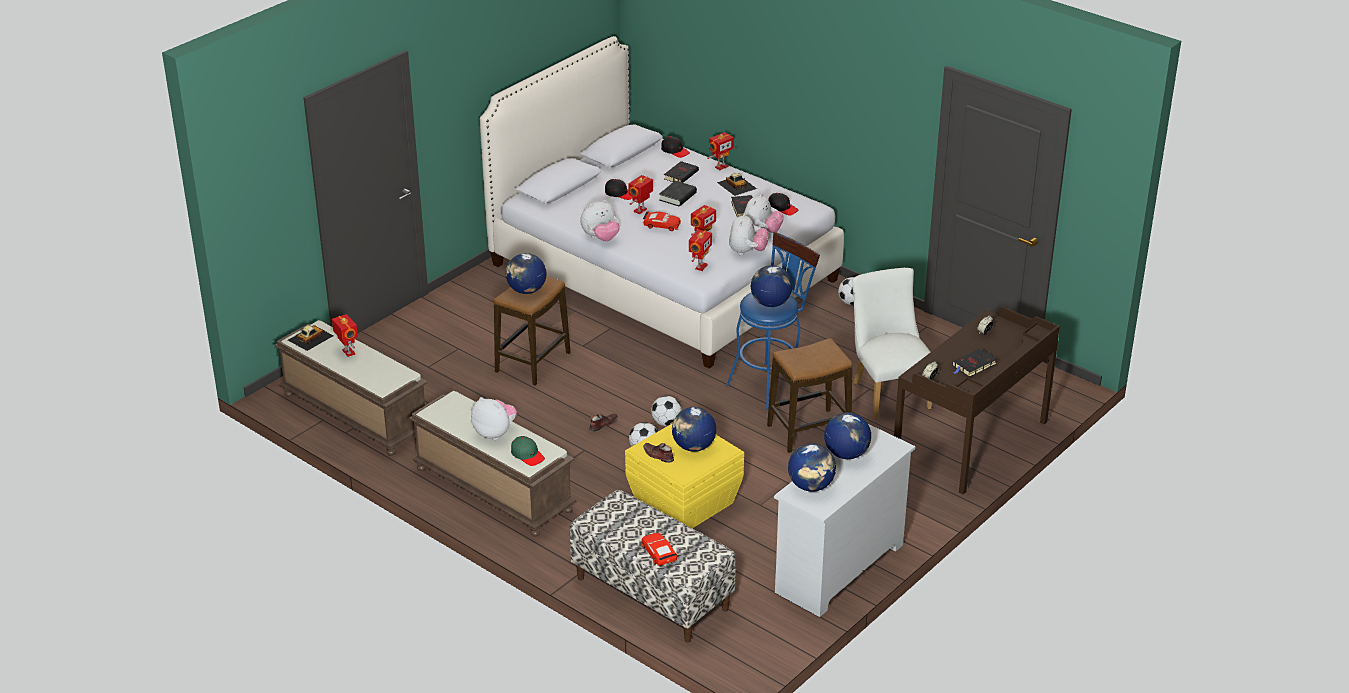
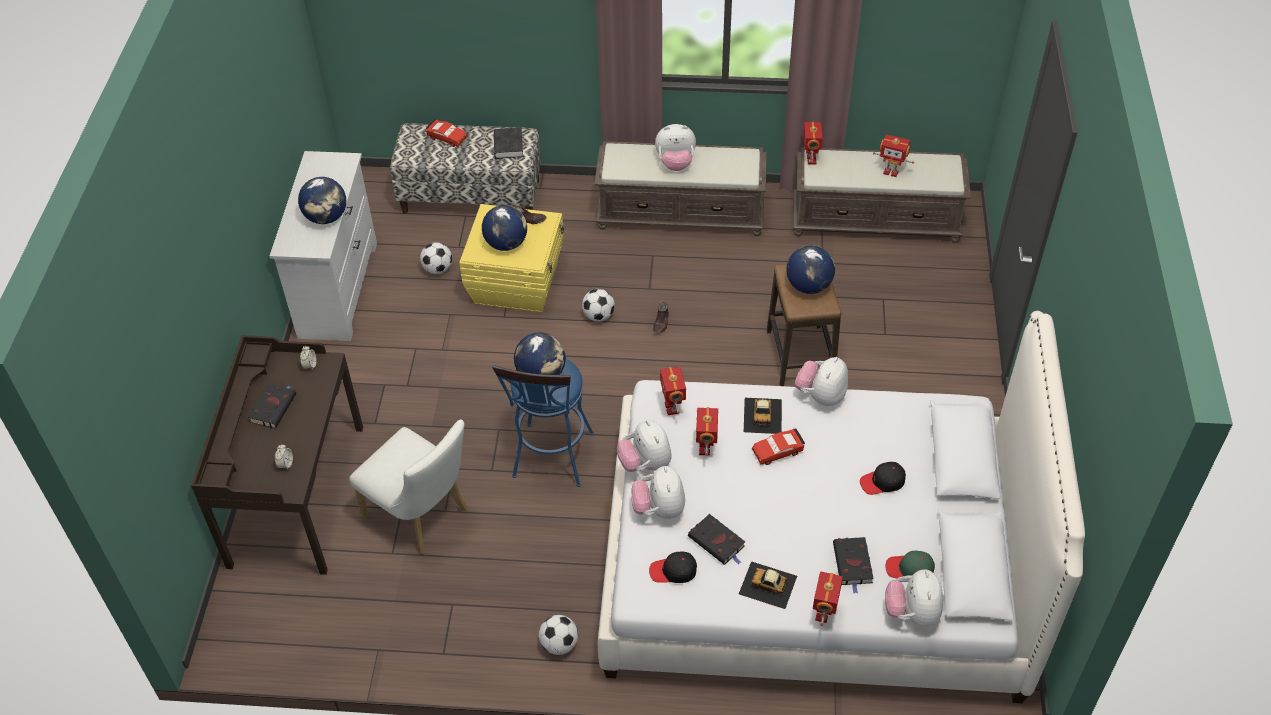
camera: 145 degrees right, 15 degrees up
toy car [288,325,333,351] -> toy car moved to [744,398,782,434]
green cap [511,436,545,466] -> green cap moved to [886,551,935,578]
toy robot [629,175,653,214] -> toy robot moved to [803,122,823,164]
football [651,396,682,426] -> football moved to [420,242,452,274]
black book [659,181,697,206] -> black book moved to [494,127,523,159]
black cap [661,136,690,158] -> plush toy [885,569,943,626]
stool [767,338,852,453] -> none
globe [788,443,836,492] -> none

